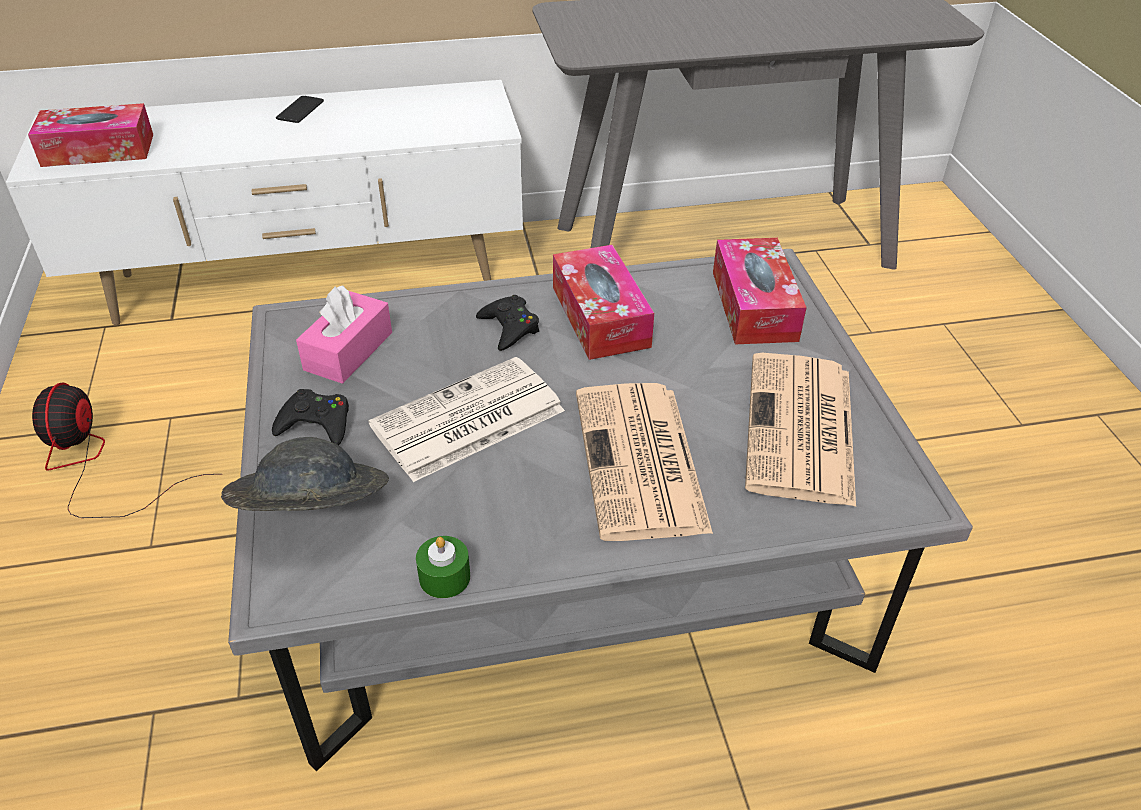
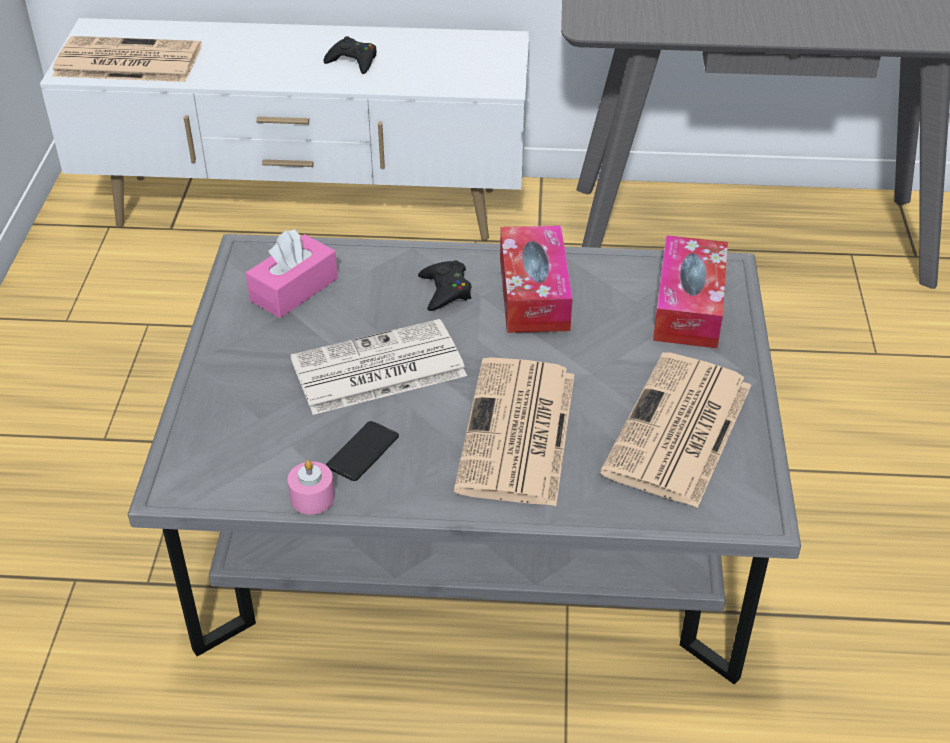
camera: 15 degrees right, 0 degrees up
tissue box [28,103,153,167] -> newspaper [52,36,202,82]
fan [32,383,218,518] -> none
grey hat [221,437,389,511] -> none
black game controller [272,389,349,445] -> black game controller moved to [324,36,376,74]
phone [276,96,324,123] -> phone moved to [326,421,399,481]
green candle [416,536,470,598] -> pink candle [288,460,335,514]

